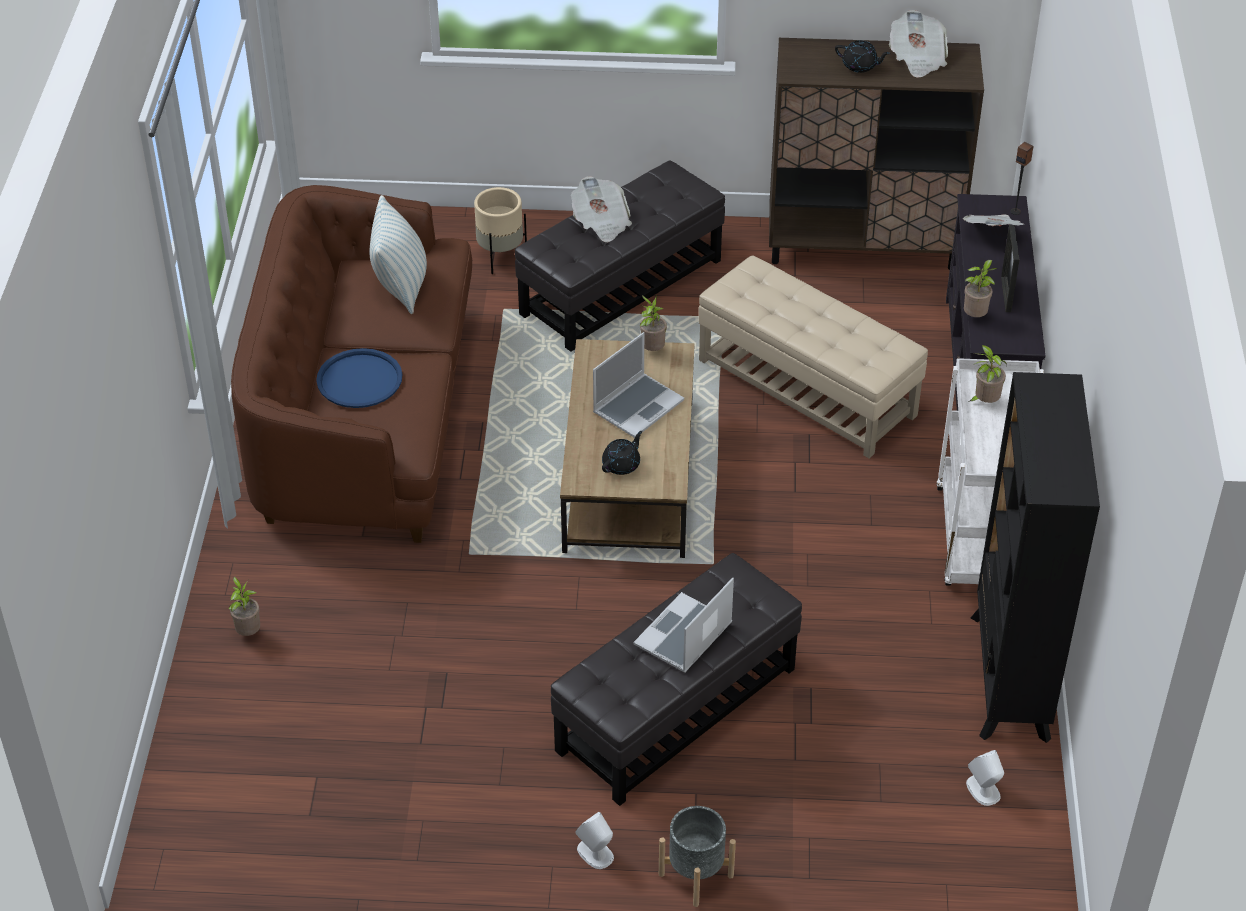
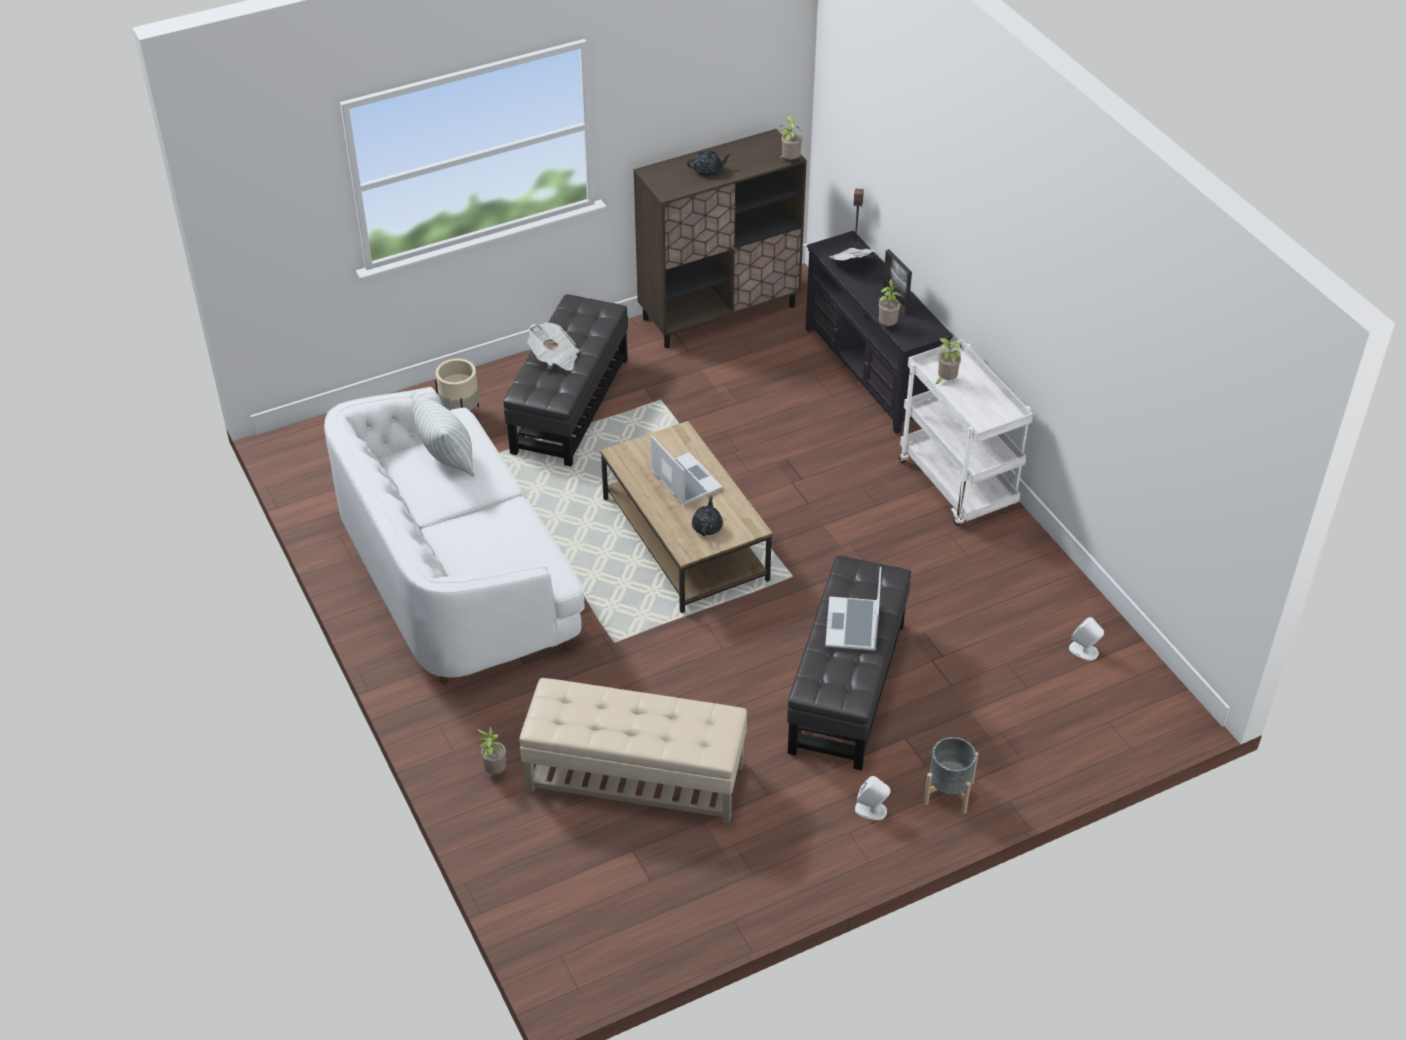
camera: 30 degrees left, 0 degrees up
brown sofa [231,185,472,543] -> white sofa [324,387,585,685]
blue tray [316,348,403,408] -> none
laptop [593,332,684,438] -> laptop turned 45 degrees counterclockwise [651,435,722,506]
potted plant [639,295,667,351] -> potted plant moved to [779,115,802,159]
beige ottoman [698,255,928,458] -> beige ottoman moved to [520,678,747,824]
newspaper [889,10,948,78] -> none
black bookcase [971,372,1100,743] -> none

